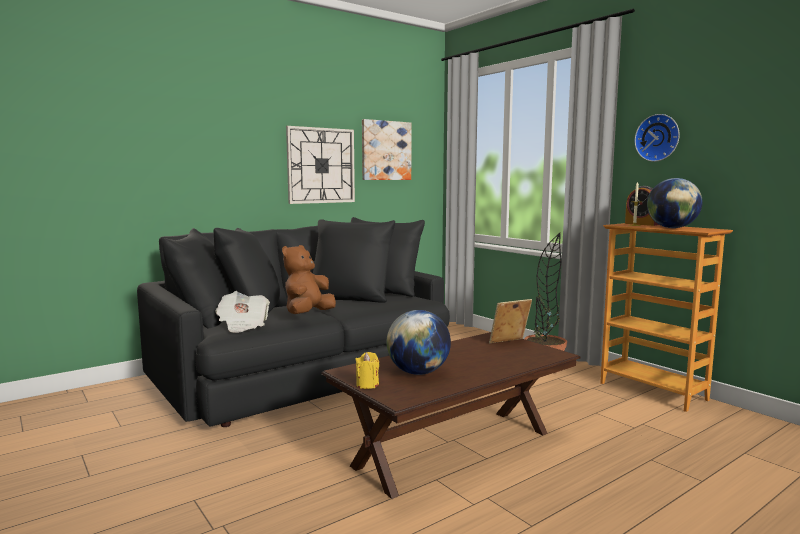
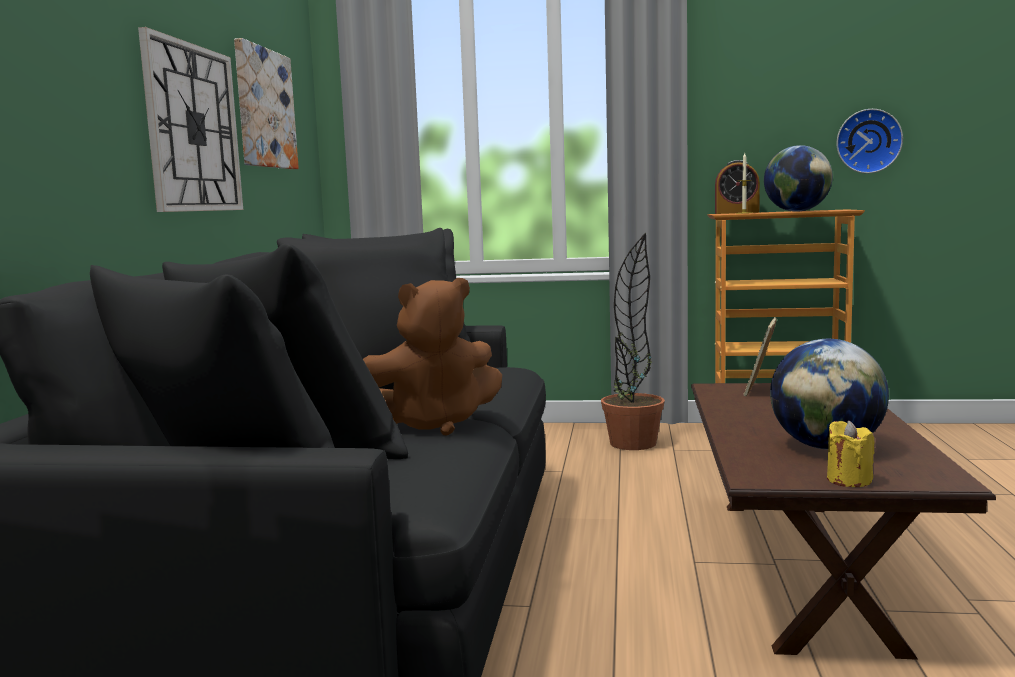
camera: 45 degrees left, 0 degrees up
newspaper [215,291,270,333] -> none
brown plush toy [282,245,336,314] -> brown plush toy turned 90 degrees counterclockwise [363,278,502,436]
wall clock [634,114,680,162] -> wall clock moved to [837,109,903,174]

